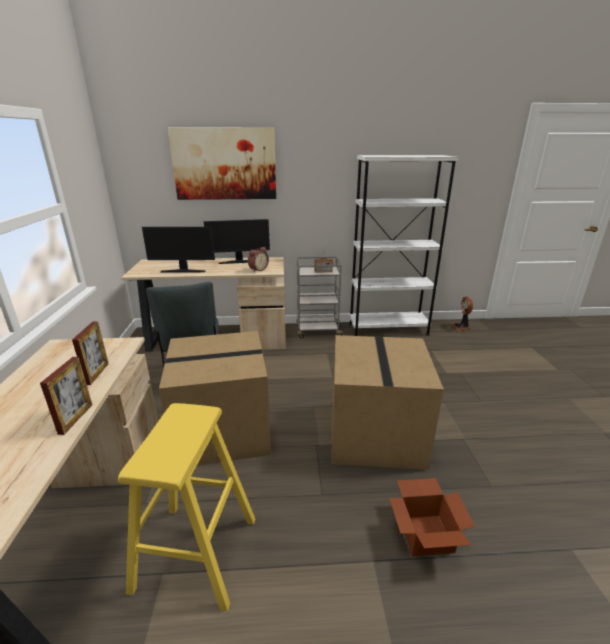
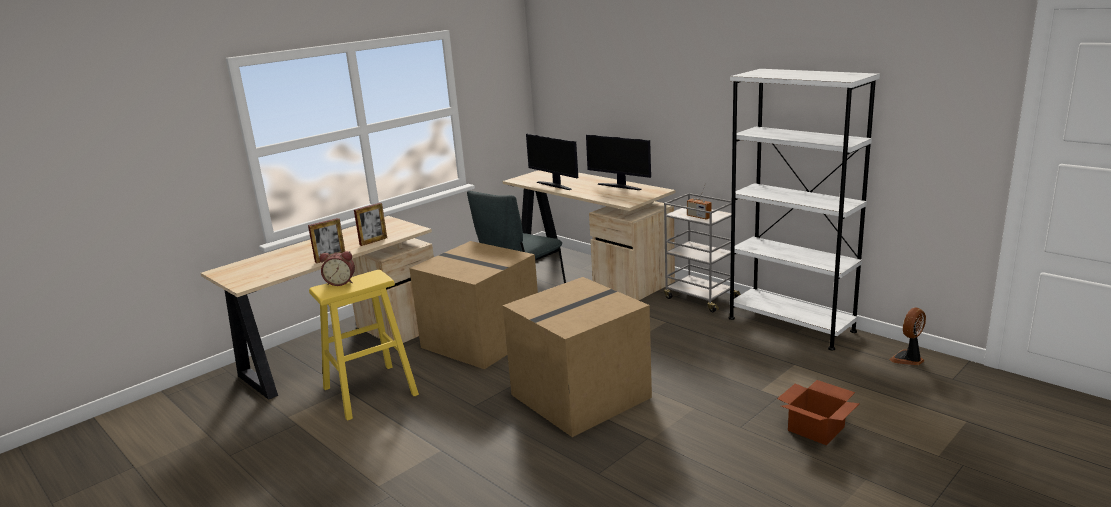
camera: 50 degrees right, 5 degrees down
picture [168,128,276,200] -> none
alarm clock [248,247,269,272] -> alarm clock moved to [319,251,355,286]
cardboard box [389,478,475,557] -> cardboard box moved to [777,380,860,445]

